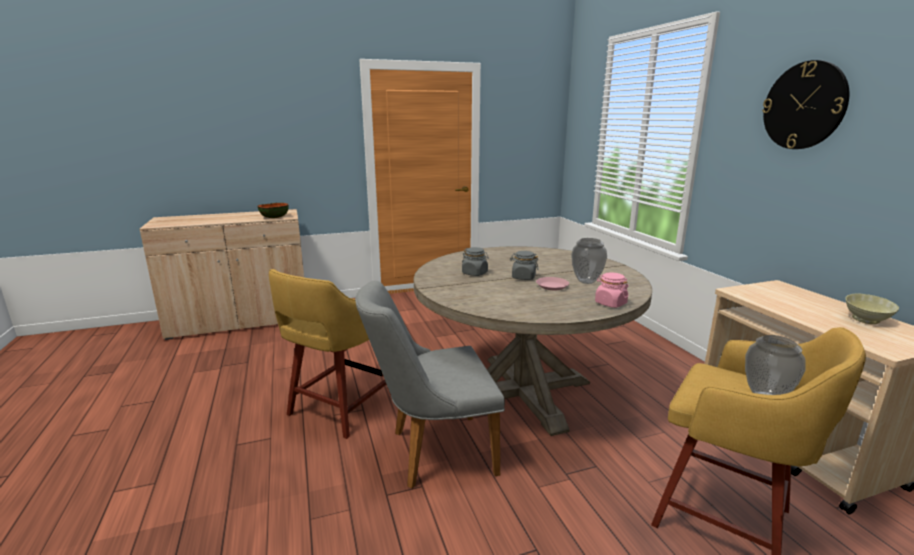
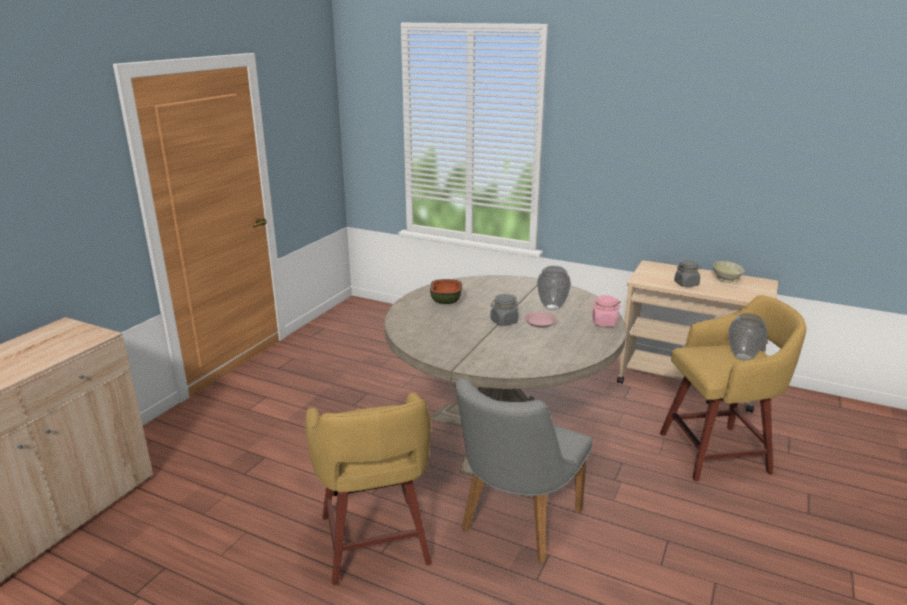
camera: 45 degrees left, 5 degrees up
bowl [258,203,289,218] -> bowl moved to [430,279,462,304]
grey jar [462,247,489,276] -> grey jar moved to [674,260,702,287]
wall clock [762,60,849,149] -> none

